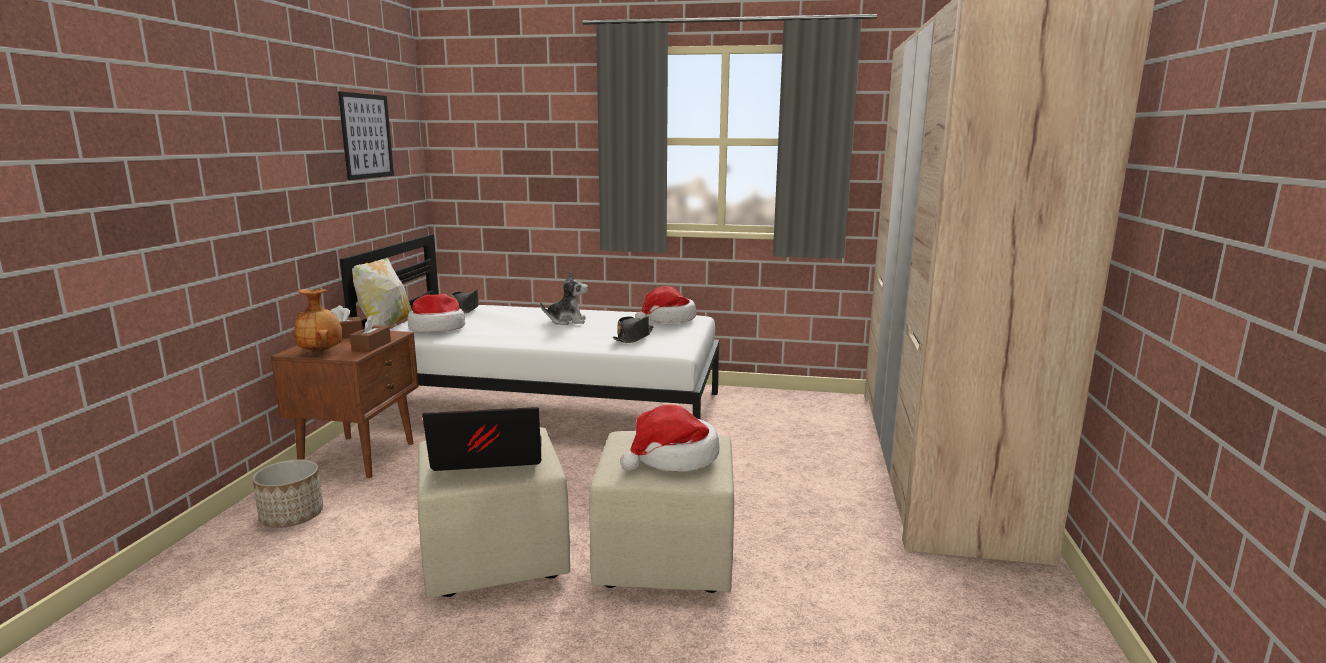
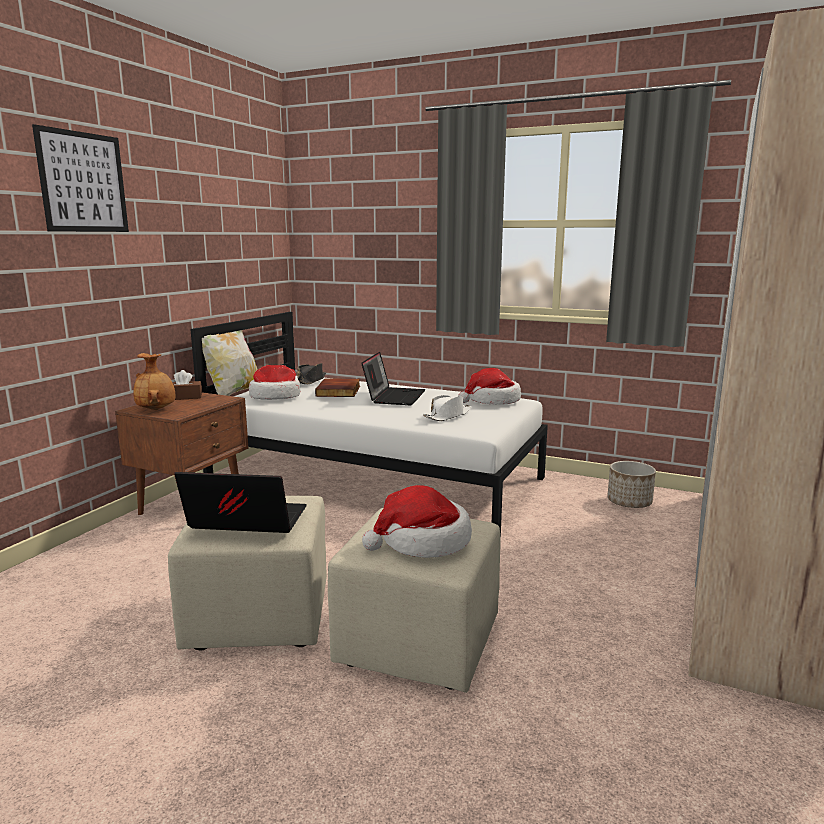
camera: 15 degrees right, 0 degrees up
planter [252,459,323,528] -> planter moved to [607,461,656,508]
picture [338,91,394,180] -> picture moved to [32,124,129,232]
brown tissue box [350,315,391,352] -> none
plush toy [540,272,588,325] -> laptop [361,352,426,405]
black hat [613,316,653,343] -> white hat [423,395,471,421]
none -> book [315,378,360,397]

